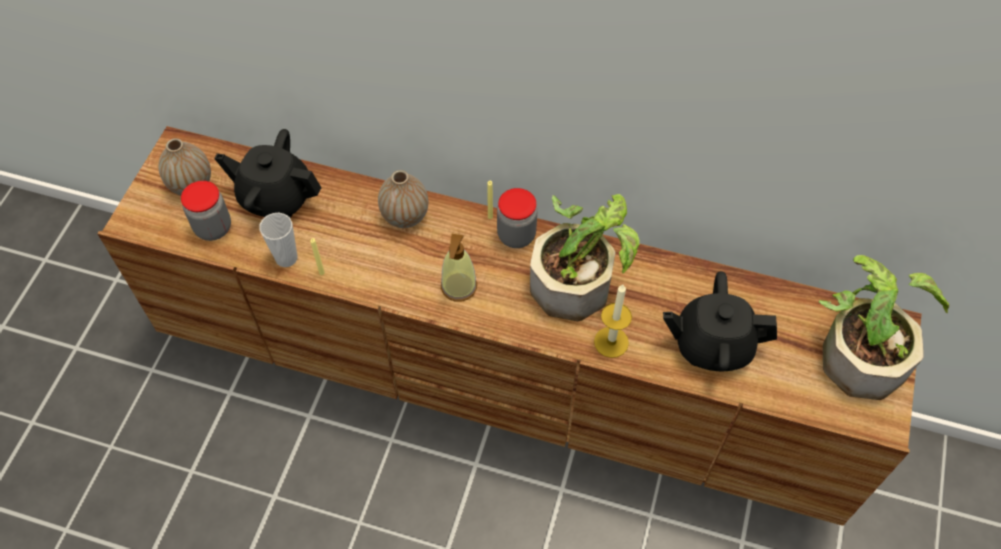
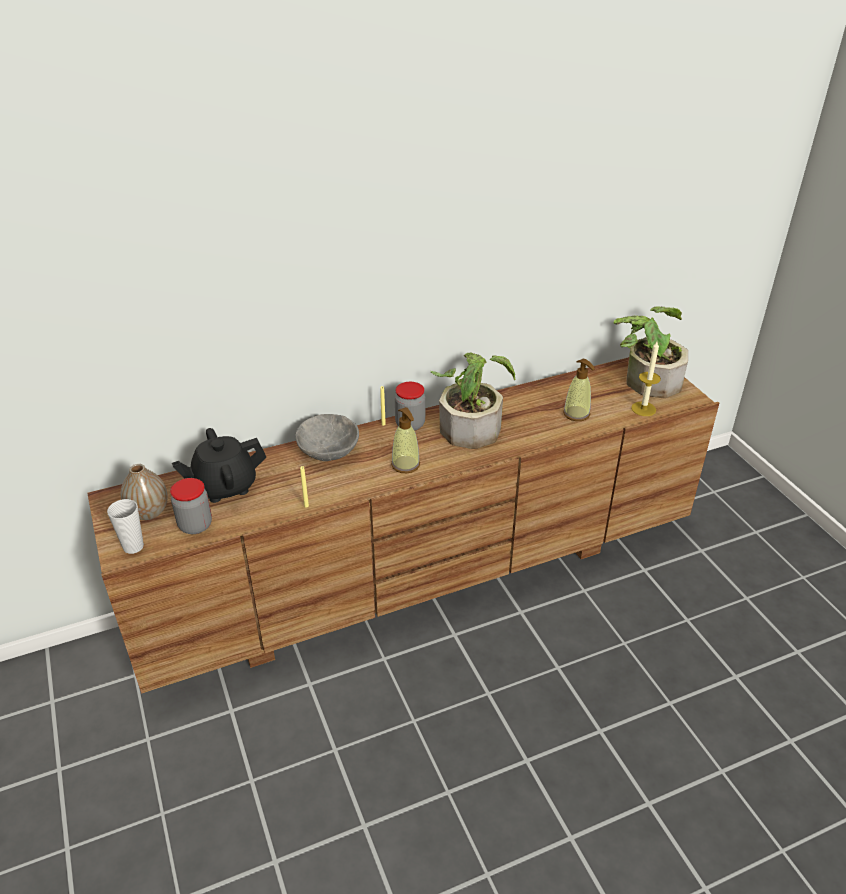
camera: 40 degrees left, 20 degrees down
cup [259,213,297,267] -> cup moved to [107,499,144,554]
vase [378,170,428,228] -> grey bowl [295,414,359,461]
candle [594,284,632,358] -> candle moved to [631,342,661,416]
black teapot [663,271,777,372] -> soap dispenser [563,359,595,421]

